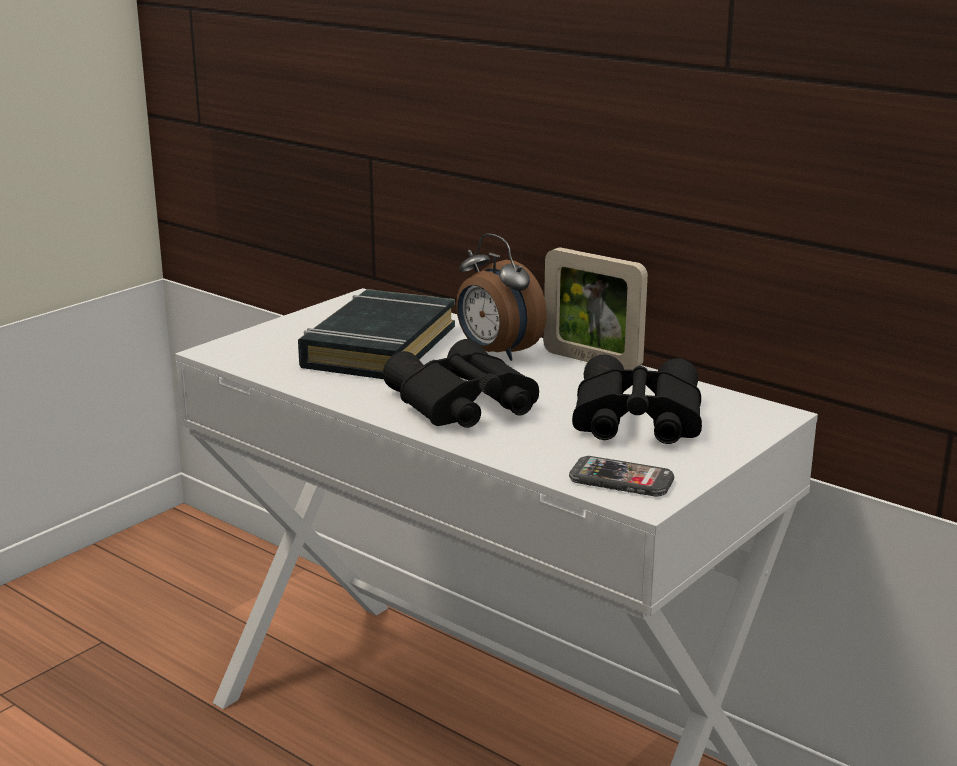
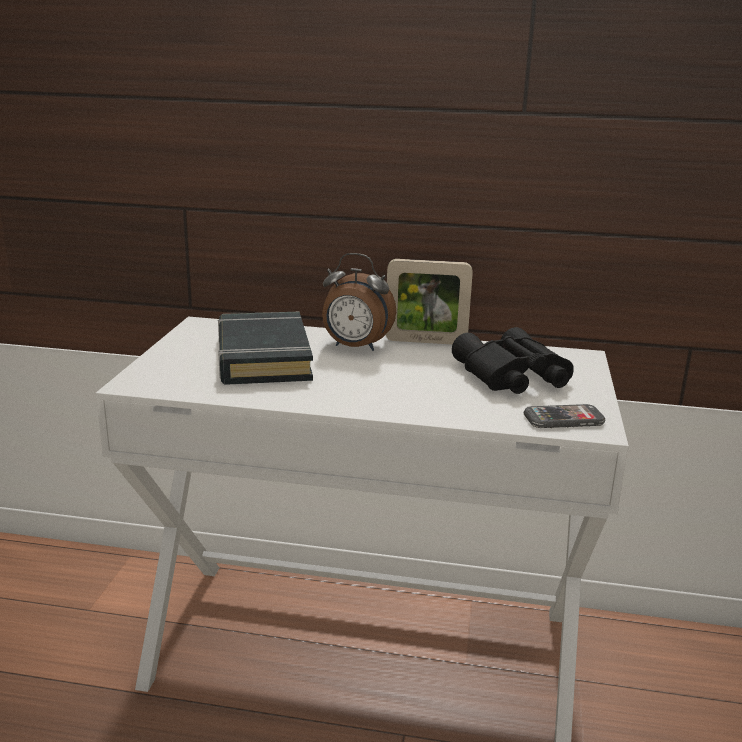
camera: 30 degrees left, 0 degrees up
black binoculars [383,339,539,428] -> none

